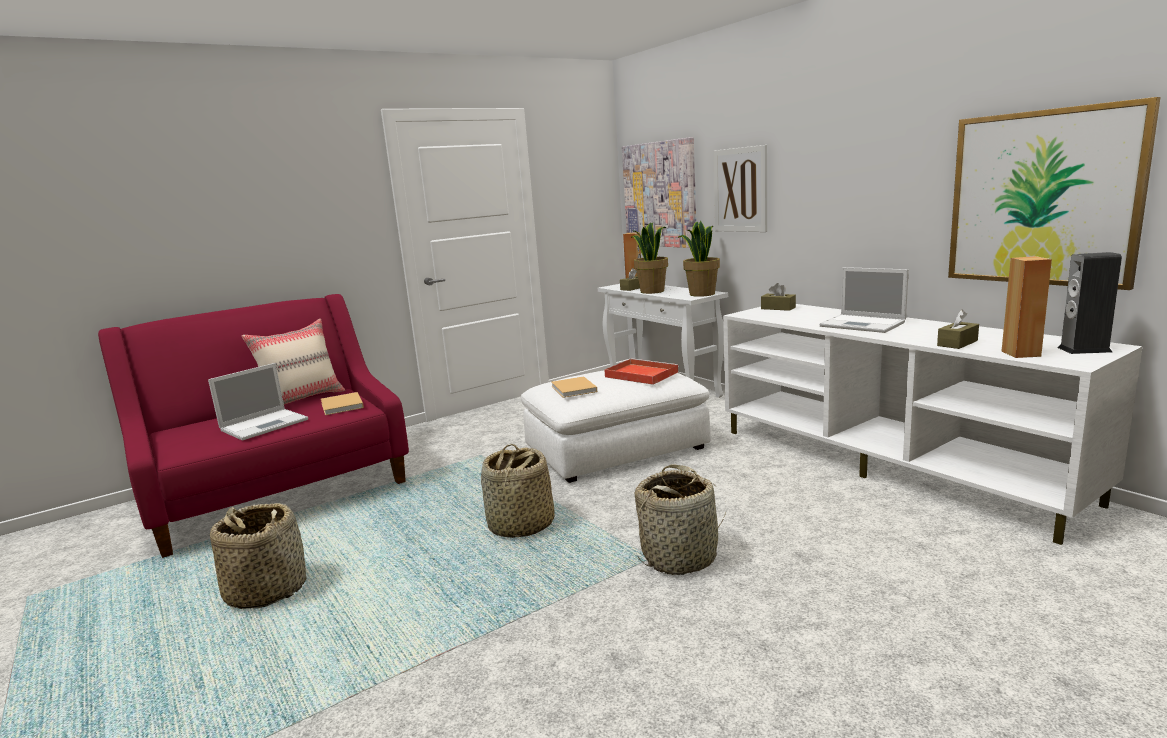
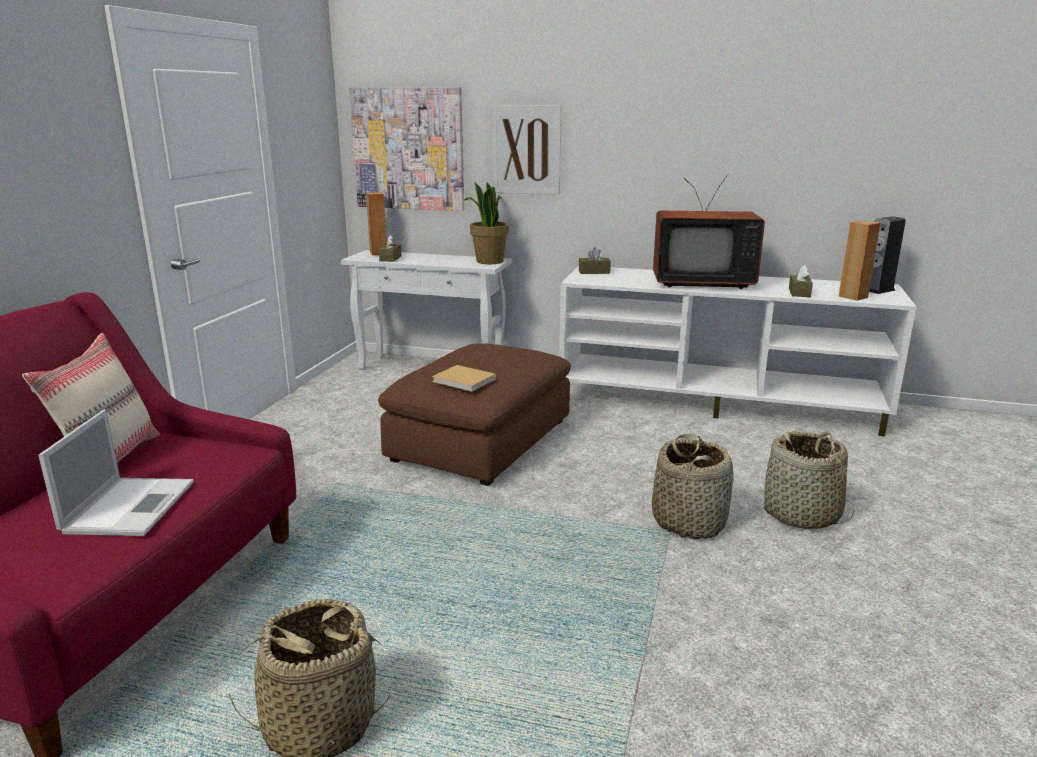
camera: 40 degrees left, 5 degrees up
beige book [321,392,364,415] -> none
basket [481,444,554,538] -> basket moved to [764,430,855,529]
white ottoman [521,370,711,483] -> brown ottoman [378,343,571,486]
red tray [604,358,679,385] -> none
potted plant [631,222,668,294] -> none
laptop [819,267,909,333] -> television [653,174,765,289]
picture [948,97,1161,290] -> none

